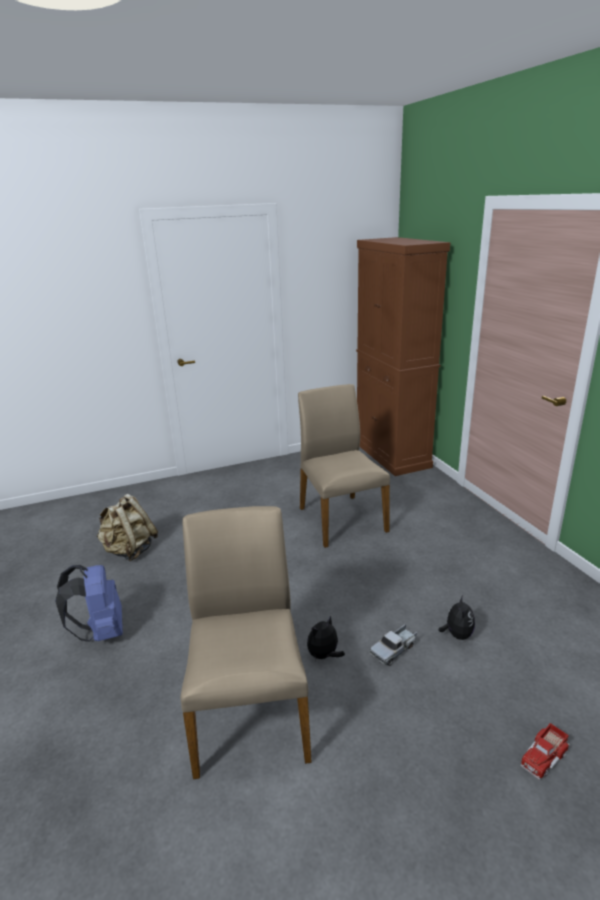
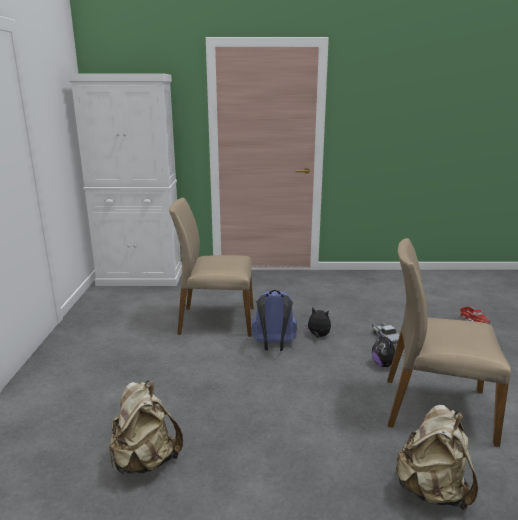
camera: 70 degrees left, 5 degrees down
blue backpack [55,565,123,642] -> blue backpack moved to [252,290,297,351]
brown cabinet [356,237,450,476] -> white cabinet [68,73,182,286]
plush toy [438,595,475,640] -> plush toy moved to [304,307,331,338]
none -> beige backpack [395,405,478,511]

